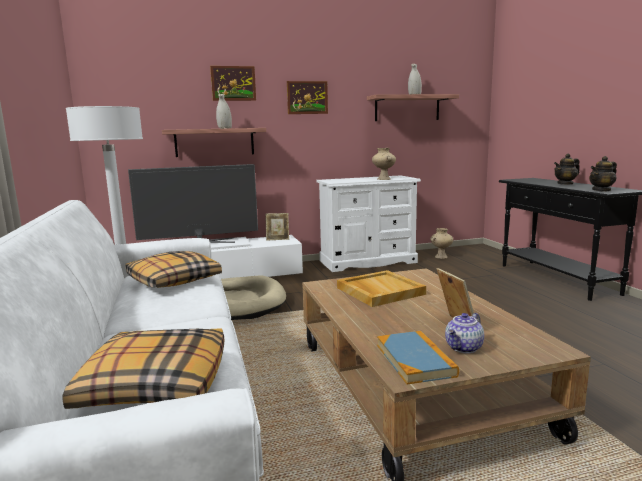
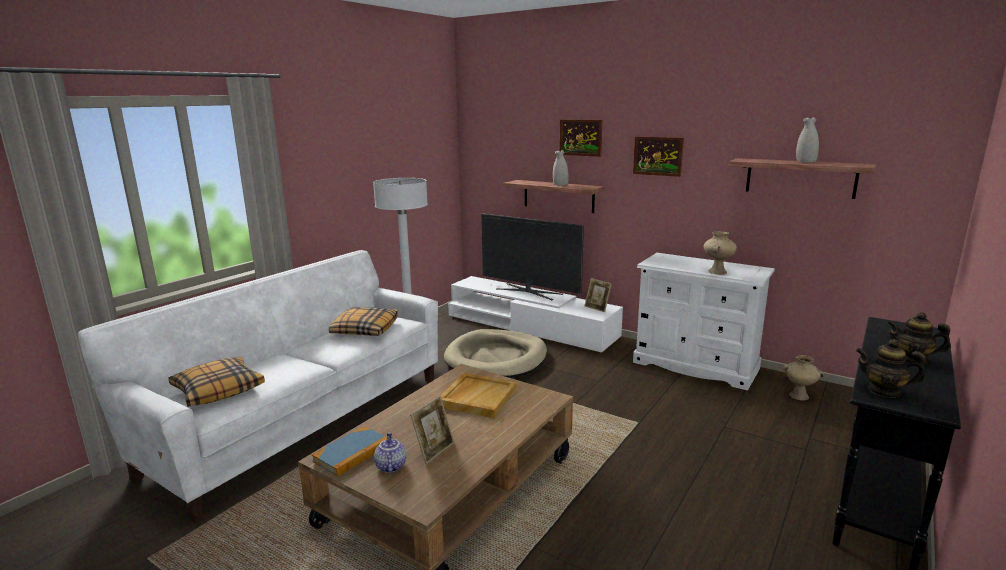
camera: 50 degrees right, 5 degrees up
teapot [445,313,484,353] -> teapot turned 75 degrees clockwise [374,432,406,473]

